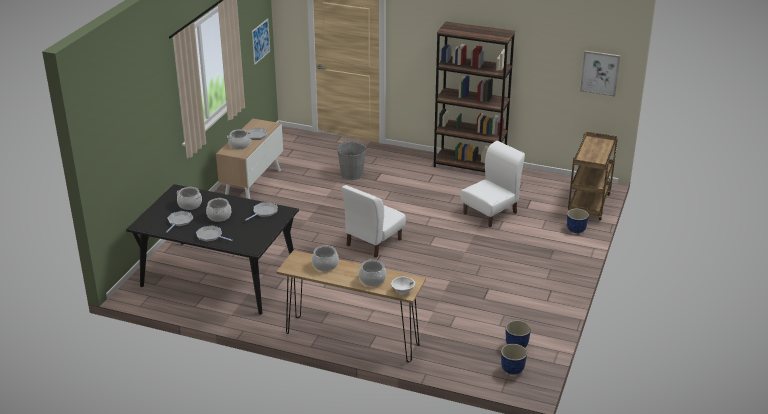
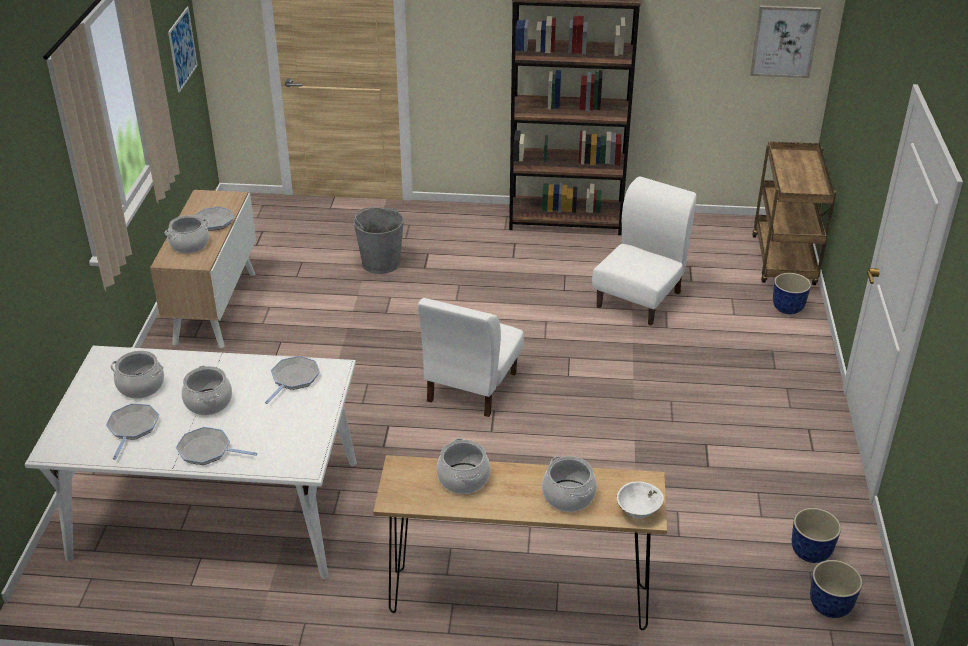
camera: 15 degrees left, 5 degrees up
black dining table [126,184,299,315] -> white dining table [25,346,357,579]

